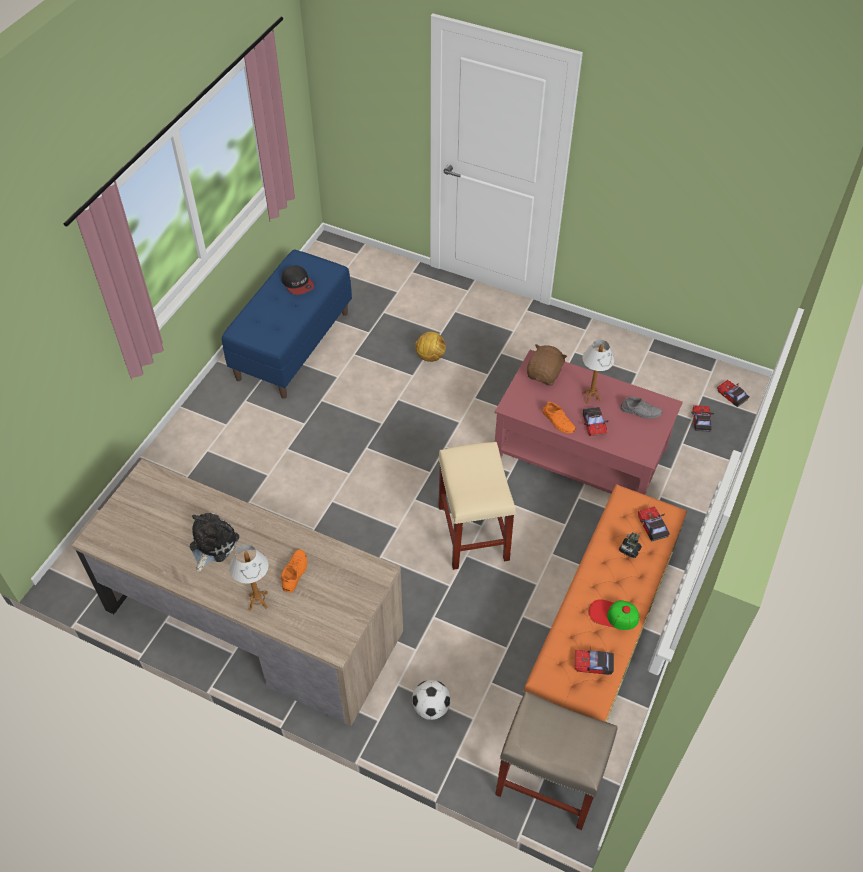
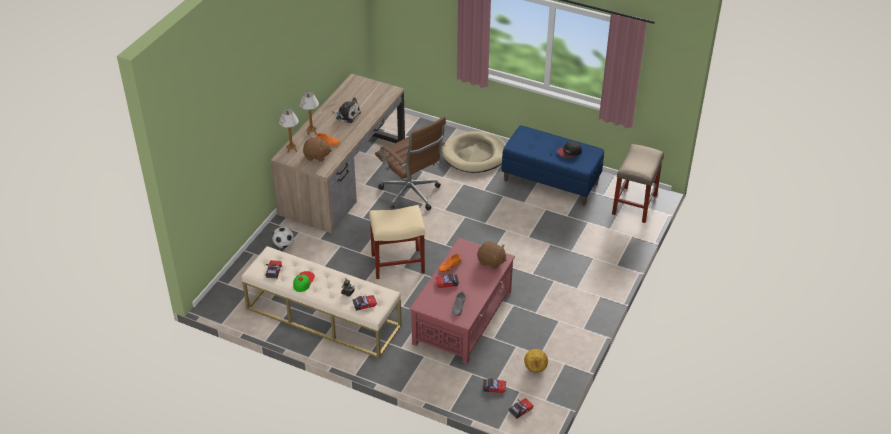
camera: 90 degrees right, 10 degrees down
football [415,331,446,362] -> football moved to [524,349,548,373]
beige stool [495,691,618,830] -> beige stool moved to [612,144,664,223]
orange bench [523,484,687,722] -> beige bench [242,246,402,358]
table lamp [582,340,614,403] -> table lamp moved to [279,109,299,153]
none -> brown plush toy [303,137,332,162]
none -> brown office chair [375,117,446,210]
none -> beige dog bed [442,131,506,173]

